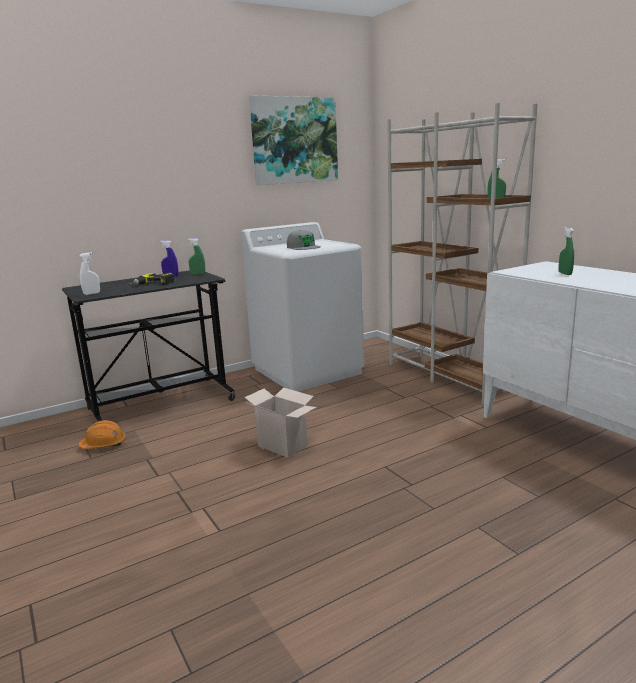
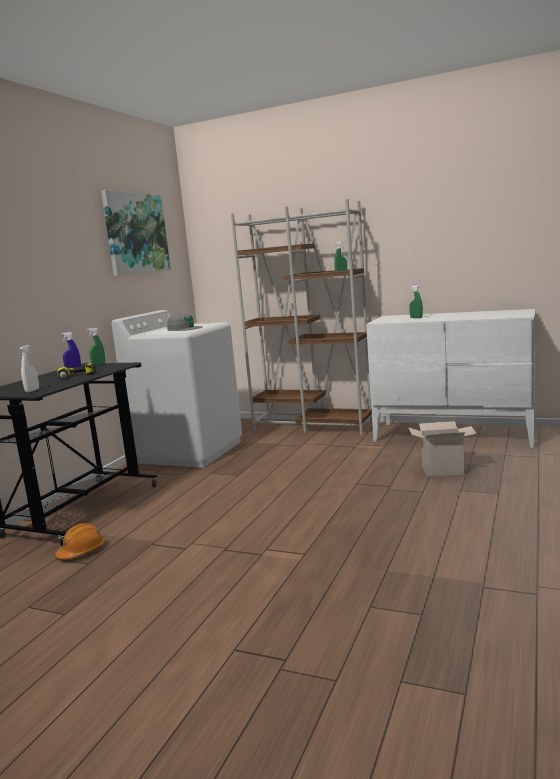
camera: 35 degrees left, 5 degrees down
cardboard box [245,388,317,458] -> cardboard box moved to [408,421,477,477]

